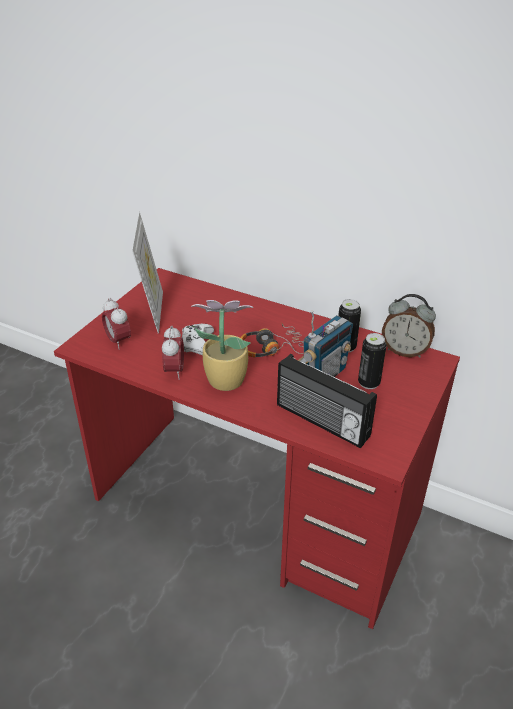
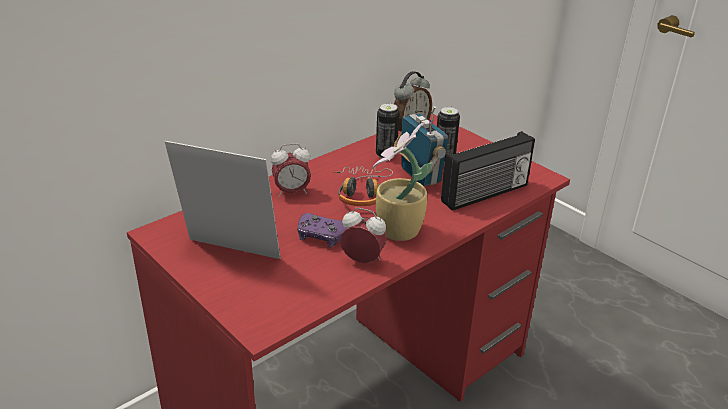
camera: 70 degrees left, 5 degrees down
alarm clock [102,298,131,349] -> alarm clock moved to [271,143,311,197]
white game controller [182,324,214,355] -> purple game controller [297,213,346,247]

